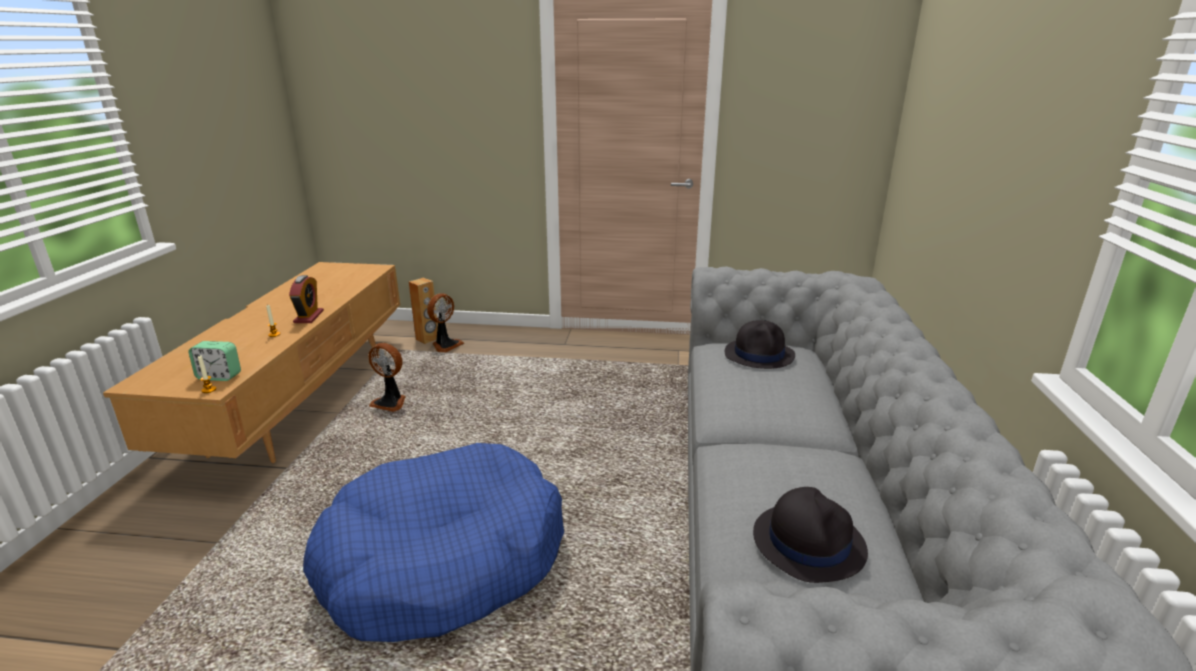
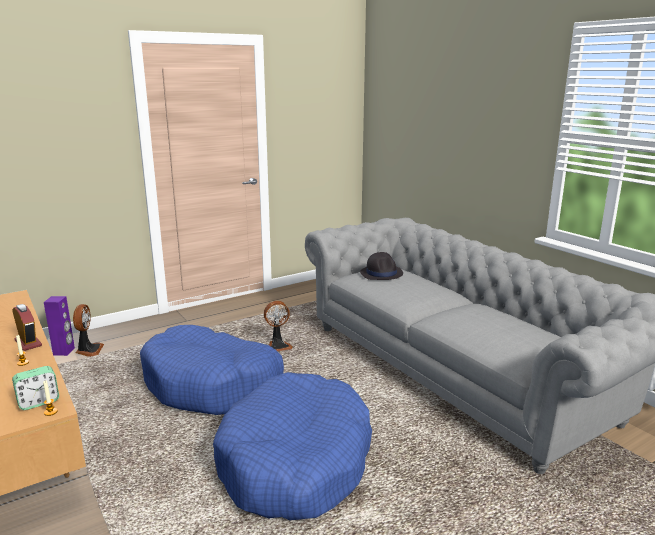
camera: 40 degrees left, 5 degrees down
fan [368,343,406,412] -> fan moved to [264,301,293,351]
brown speaker [409,278,438,344] -> purple speaker [44,296,75,356]
black hat [753,487,868,583] -> none
none -> blue dog bed [140,325,284,415]

